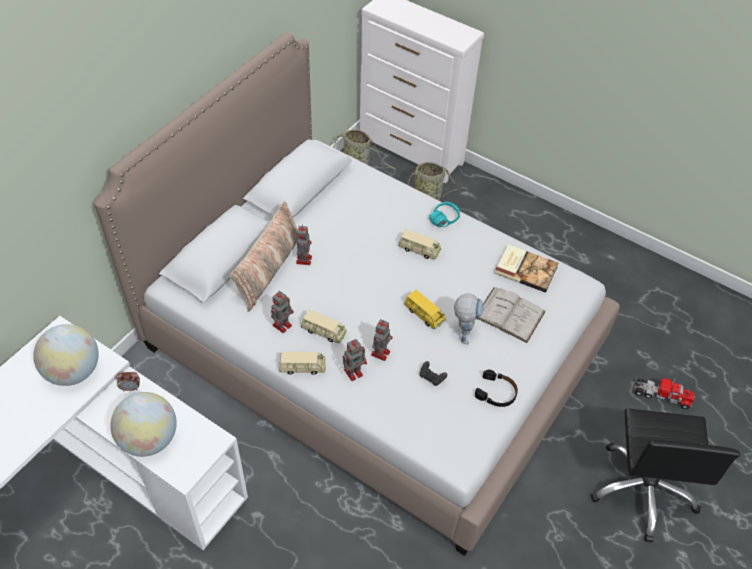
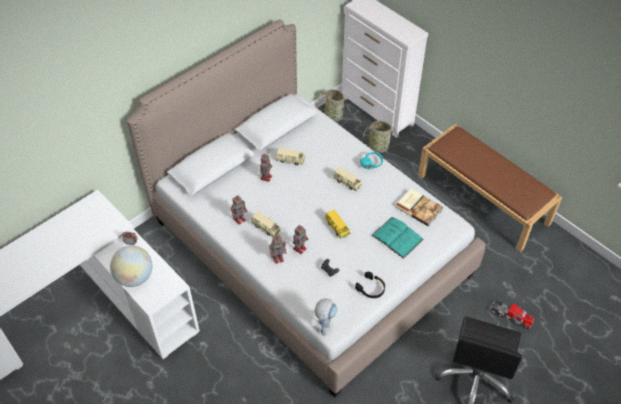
camera: 15 degrees right, 0 degrees up
globe [33,324,99,386] -> none
pillow [230,201,298,312] -> none
beige toy car [279,352,326,375] -> beige toy car moved to [276,148,305,165]
toy robot [454,293,484,345] -> toy robot moved to [315,298,337,336]
white book [477,287,546,343] -> turquoise book [372,217,424,259]
none -> brown bench [418,124,562,252]

